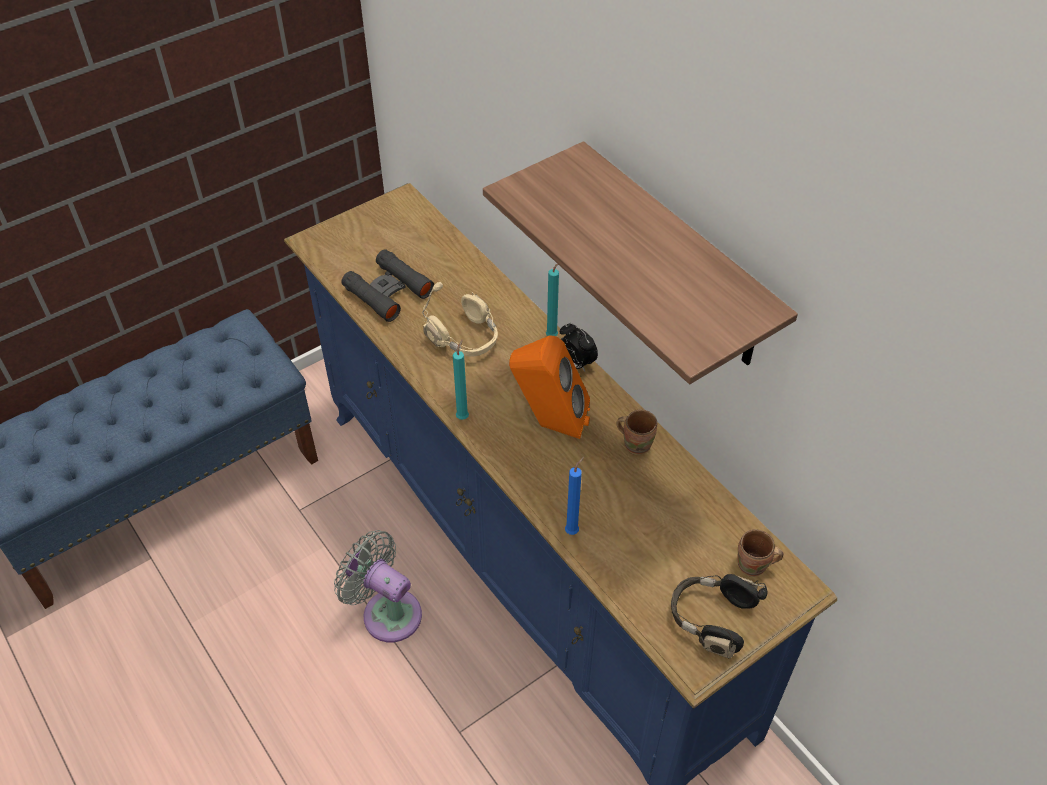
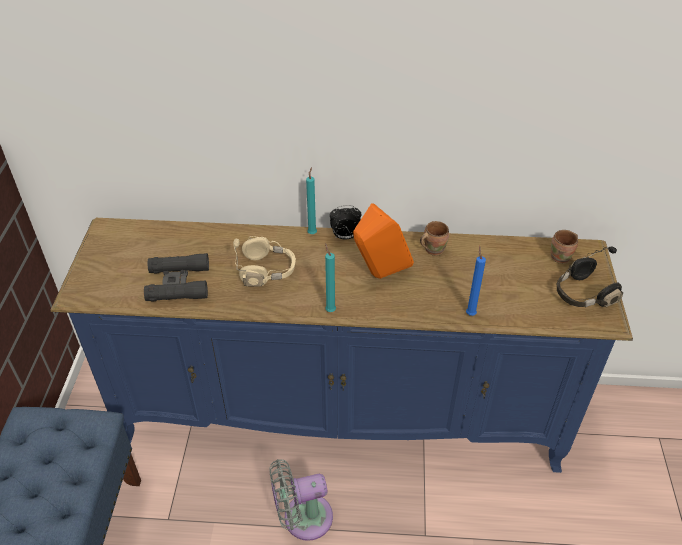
camera: 50 degrees left, 5 degrees down
shelf [483,141,798,384] -> none

